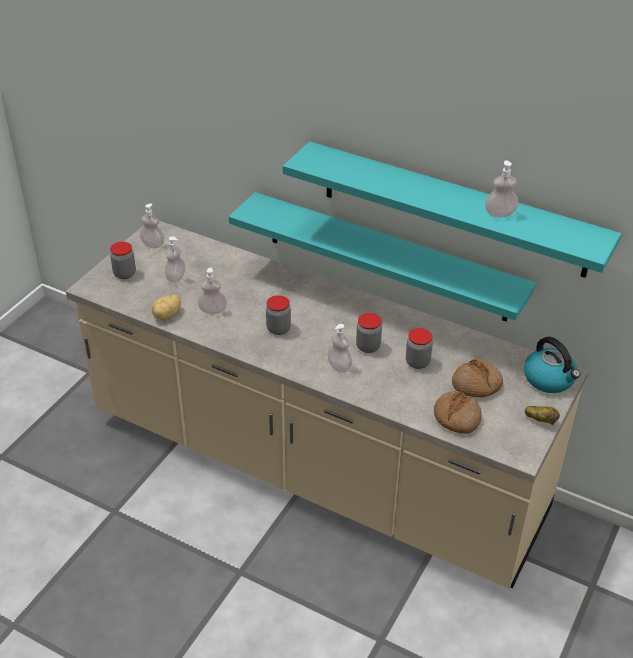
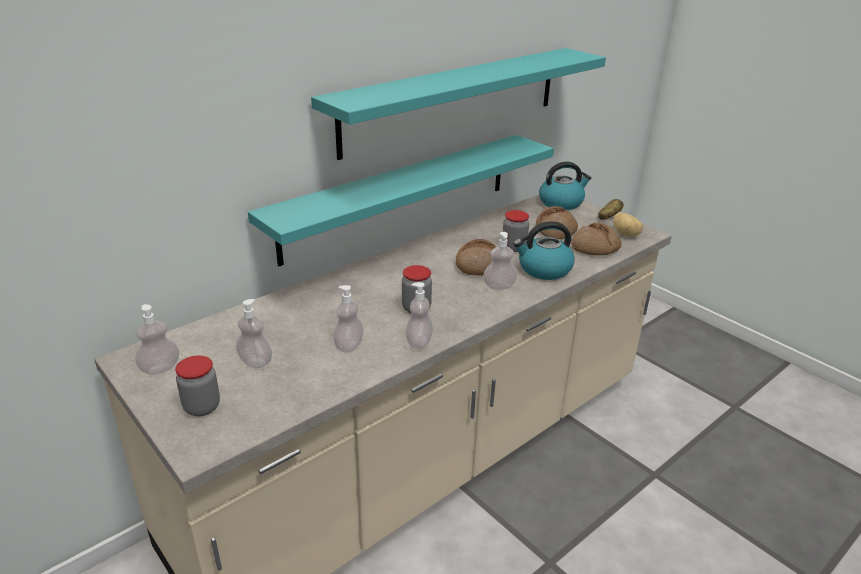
camera: 70 degrees left, 10 degrees down
potato [152,295,181,320] -> potato moved to [613,213,643,237]
jar [356,313,382,353] -> bread [456,239,496,276]
soap dispenser [485,160,518,217] -> soap dispenser moved to [406,282,433,349]
none -> kettle [513,221,575,280]

